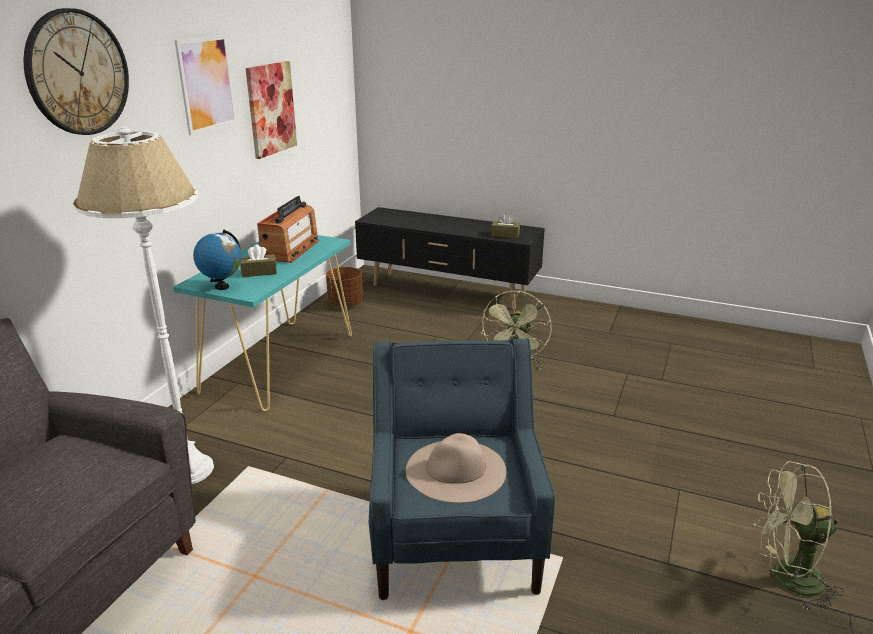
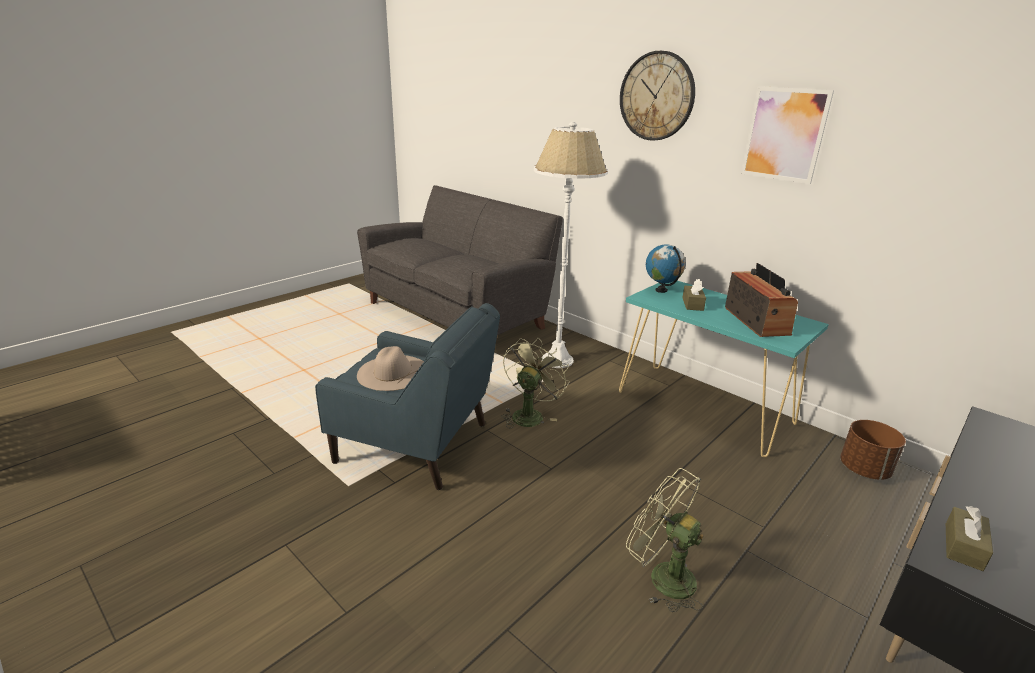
camera: 110 degrees right, 0 degrees up
picture [246,61,297,159] -> none
radio [257,196,319,263] -> radio turned 135 degrees counterclockwise [725,263,798,337]
green fan [754,461,844,611] -> green fan moved to [501,337,570,428]

